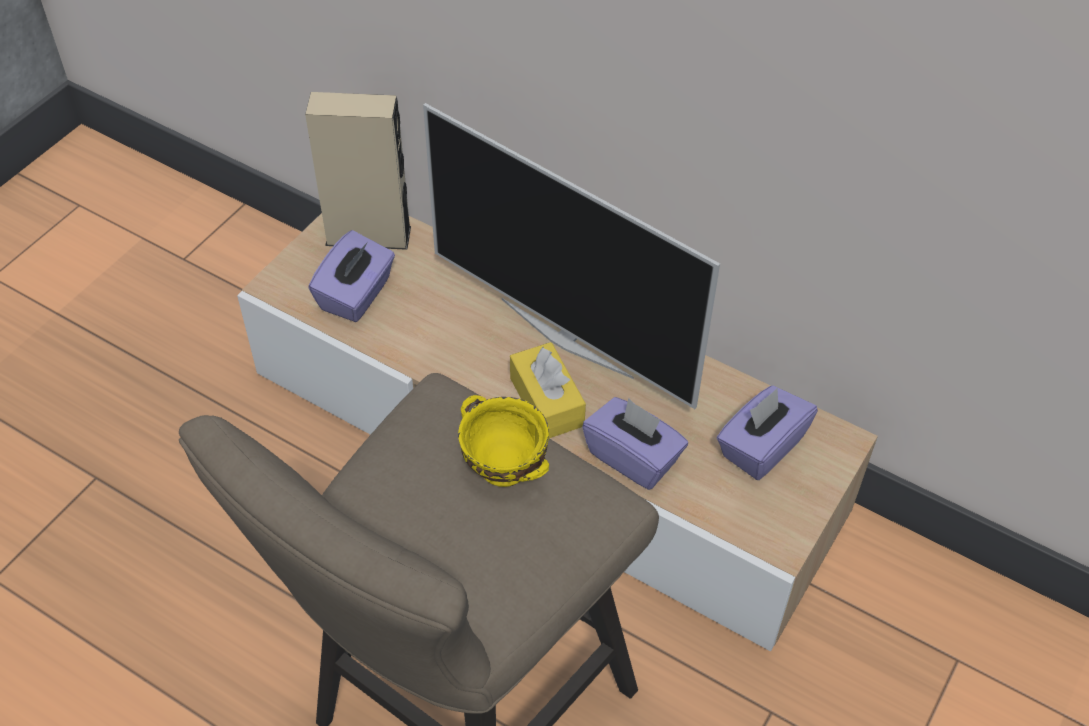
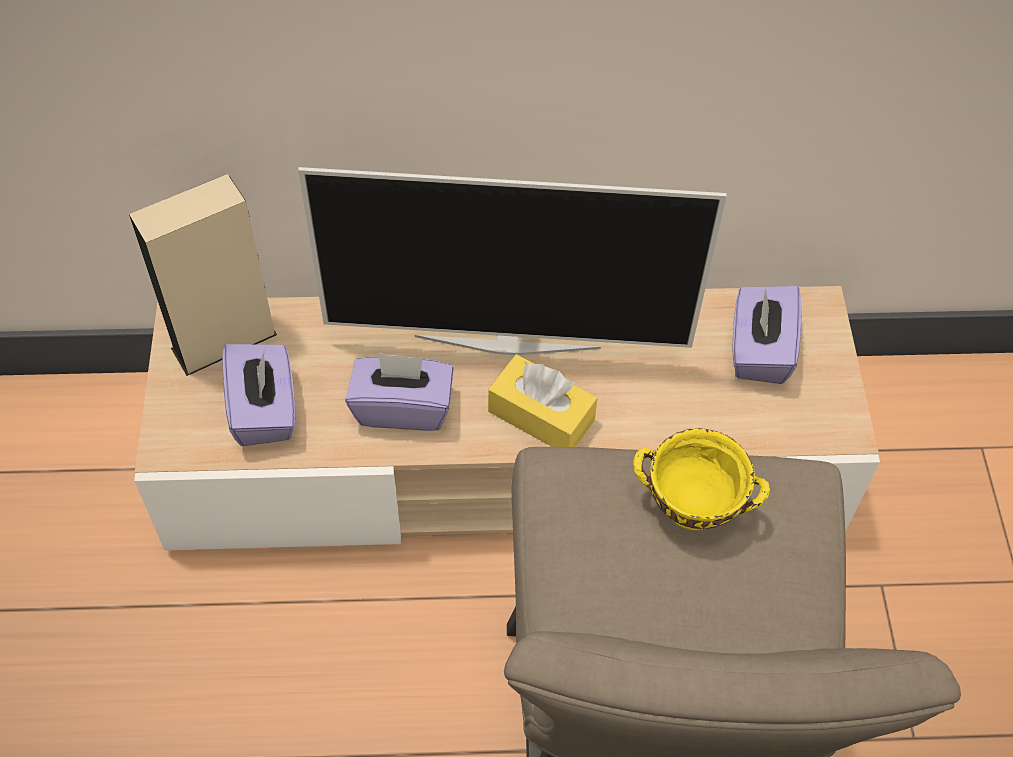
camera: 35 degrees left, 5 degrees up
purple tissue box [582,397,688,490] -> purple tissue box moved to [345,353,453,431]

